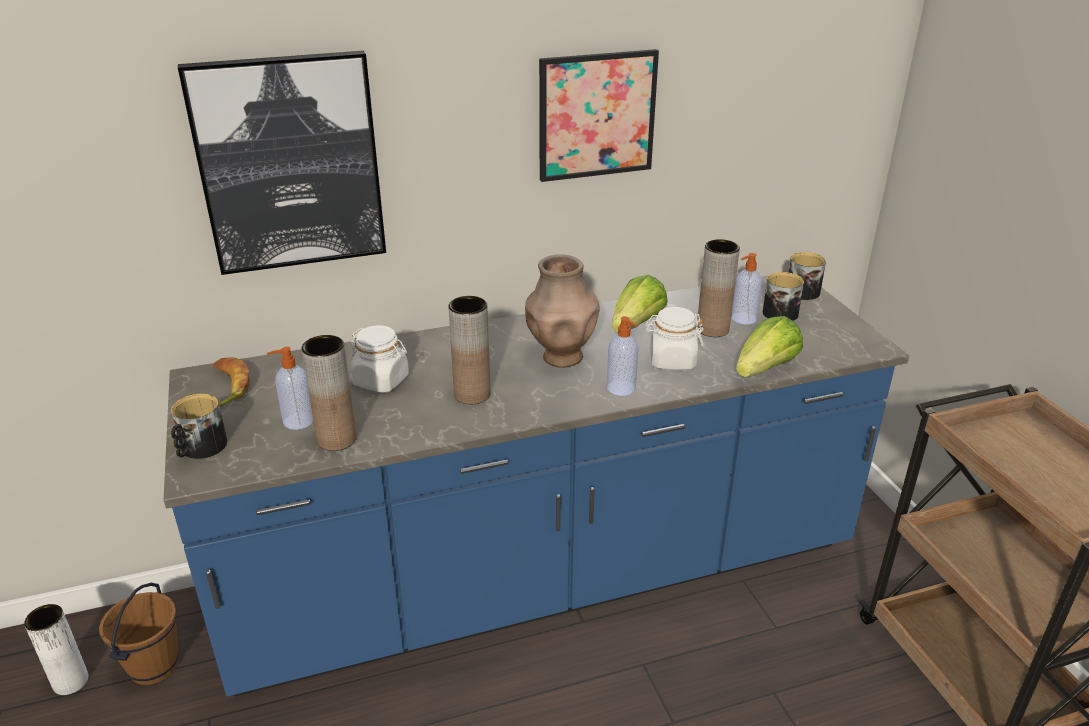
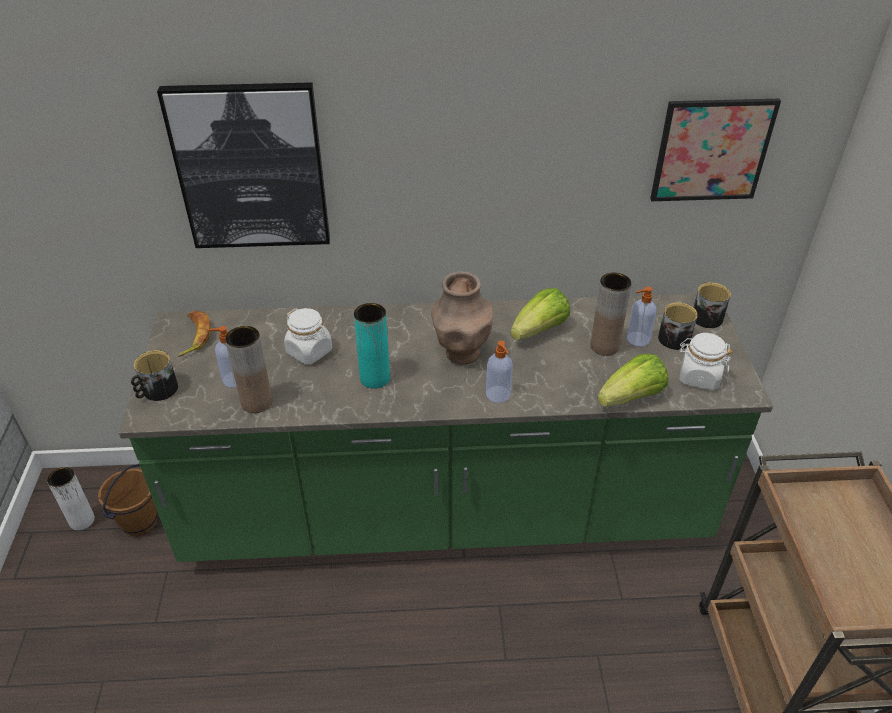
camera: 15 degrees right, 10 degrees up
blue counter [164,276,909,697] -> green counter [119,294,773,562]
brown vase [448,296,491,404] -> turquoise vase [354,303,390,389]
picture [539,49,659,182] -> picture moved to [650,99,781,201]
white jar [645,307,704,370] -> white jar moved to [679,333,732,390]

